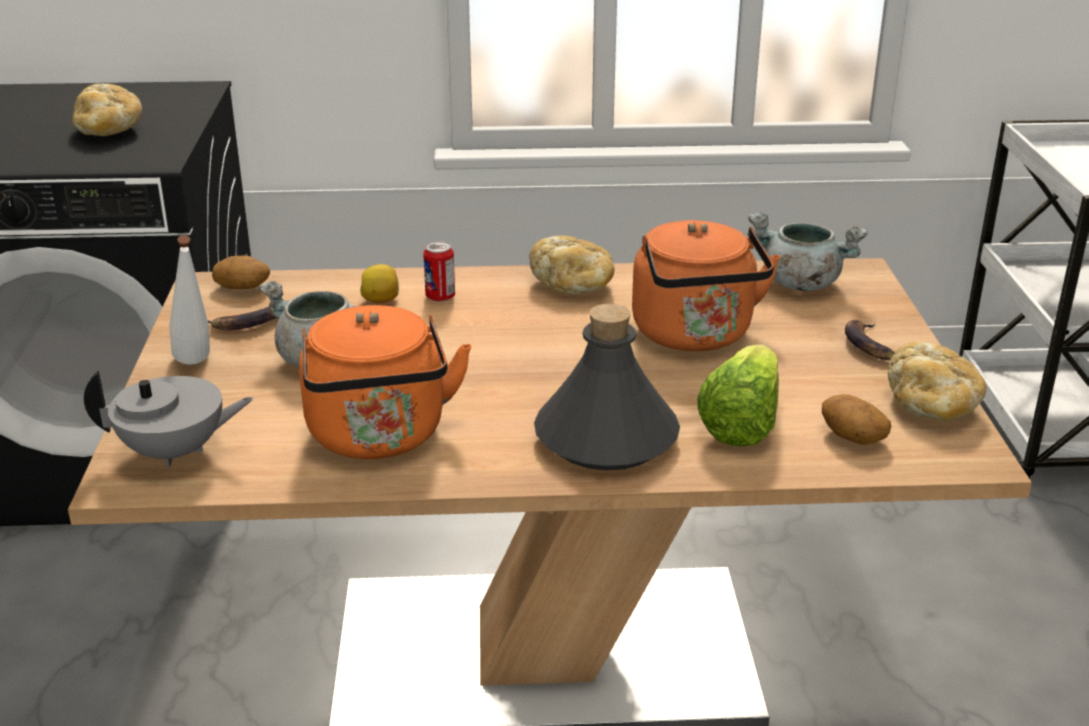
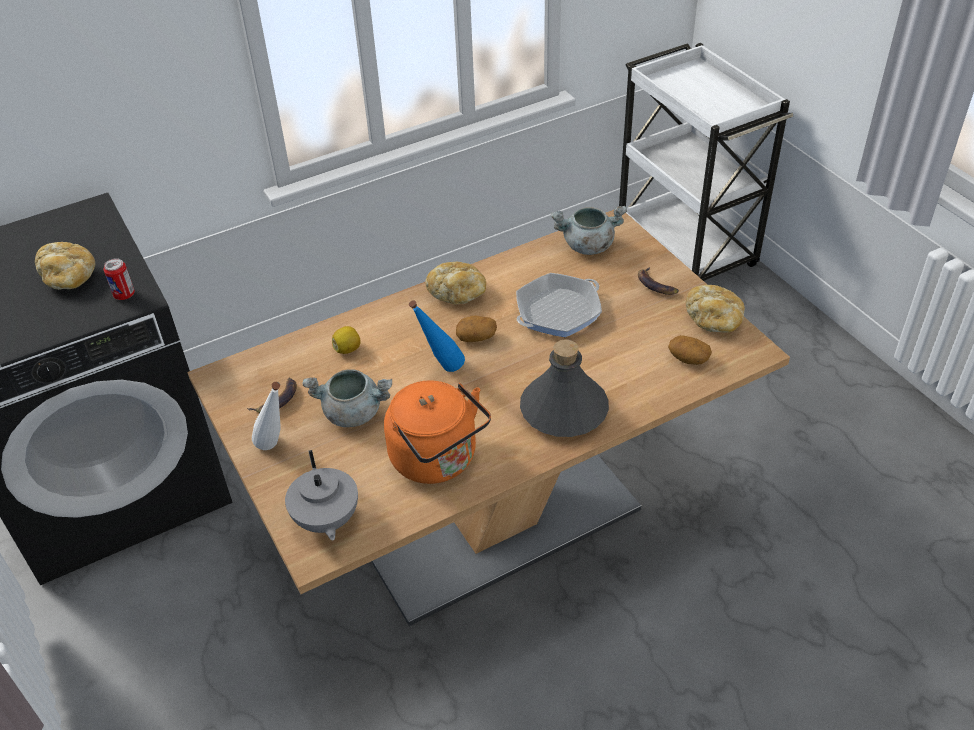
camera: 25 degrees left, 15 degrees up
grey teapot [84,371,254,469] -> grey teapot turned 105 degrees clockwise [285,450,358,540]
potato [212,256,270,289] -> potato moved to [456,316,497,342]
can [423,241,455,302] -> can moved to [104,258,135,300]
orange kettle [632,220,781,351] -> frying pan [516,273,602,337]
lettuce [697,344,779,446] -> none
none -> blue bottle [409,300,465,372]

